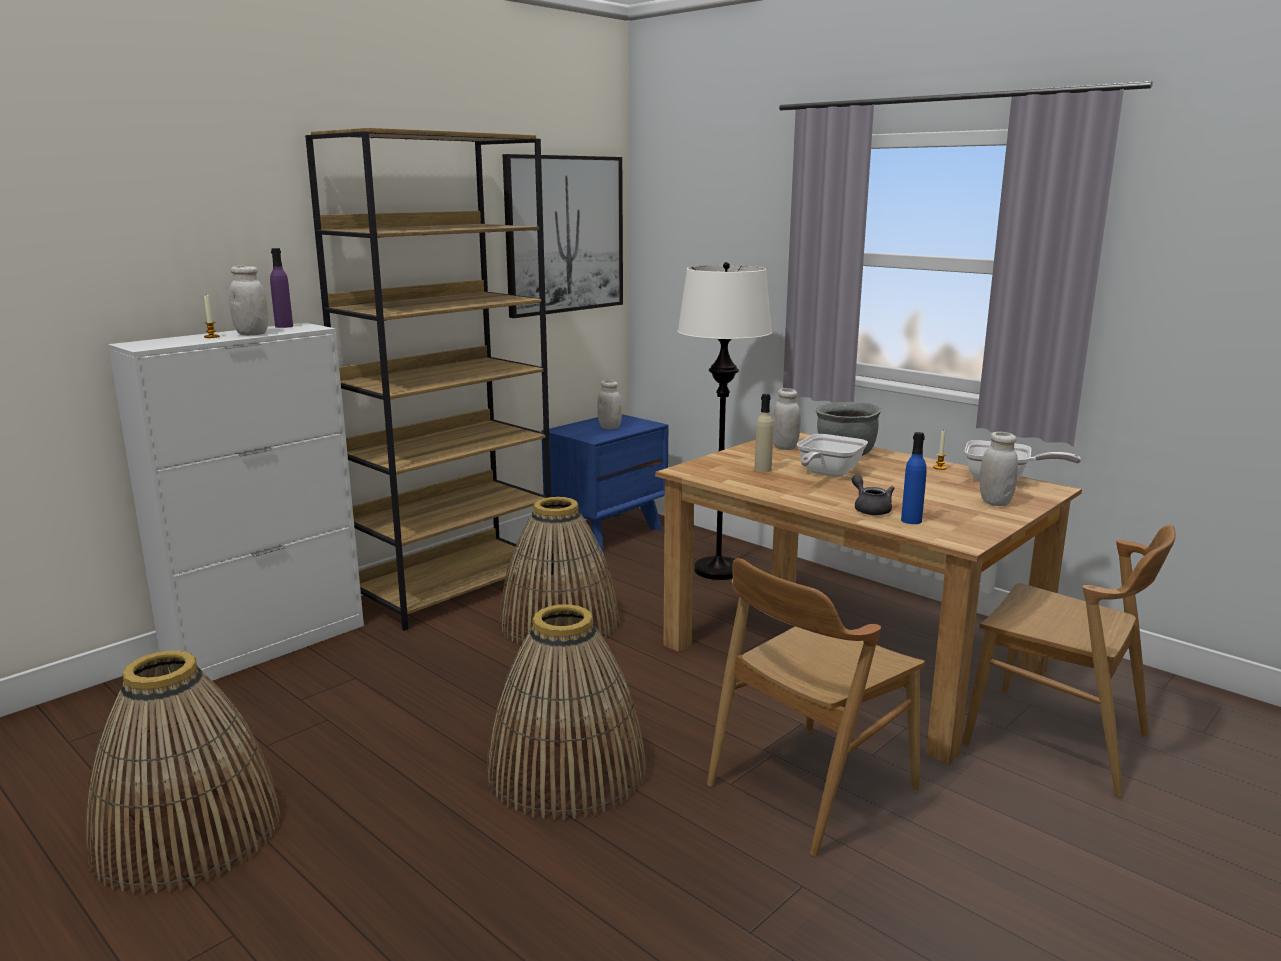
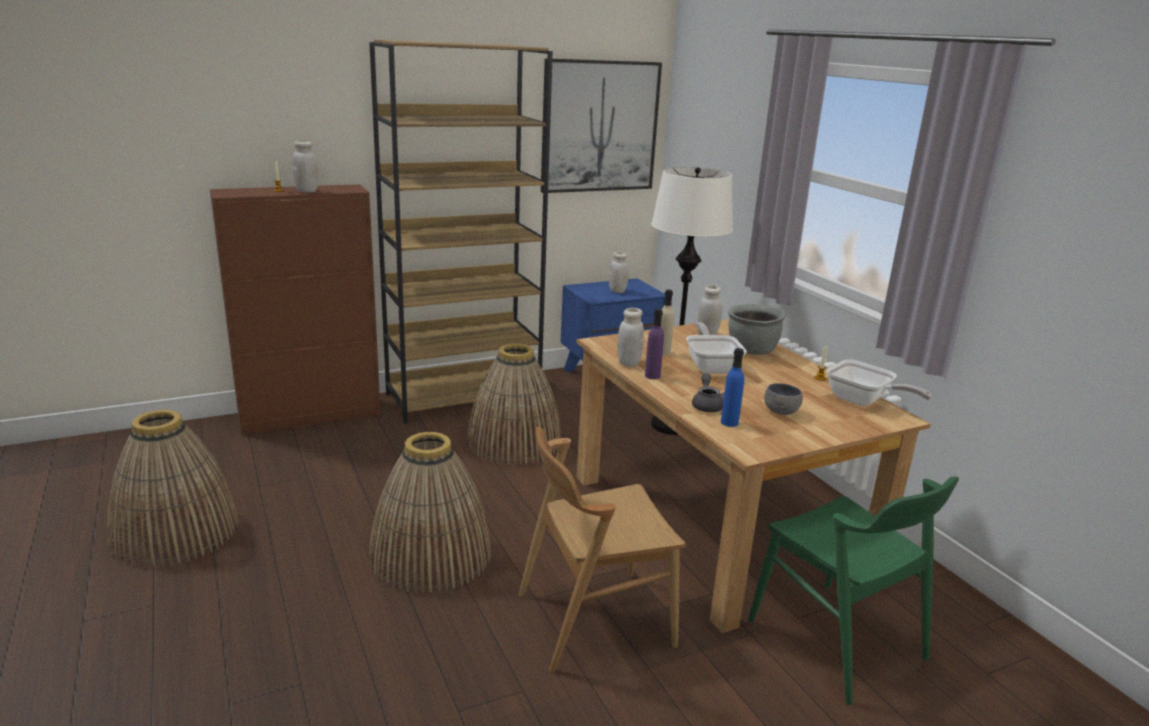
camera: 20 degrees right, 5 degrees up
white cabinet [108,323,364,681] -> brown cabinet [210,184,381,435]
purple bottle [270,248,293,328] -> purple bottle moved to [645,309,664,379]
frying pan [797,434,868,477] -> frying pan turned 120 degrees clockwise [686,322,747,374]
brown chair [962,525,1176,797] -> green chair [748,476,959,705]
white jar [980,432,1018,506] -> white jar moved to [617,308,644,367]
none -> grey bowl [764,383,803,415]

